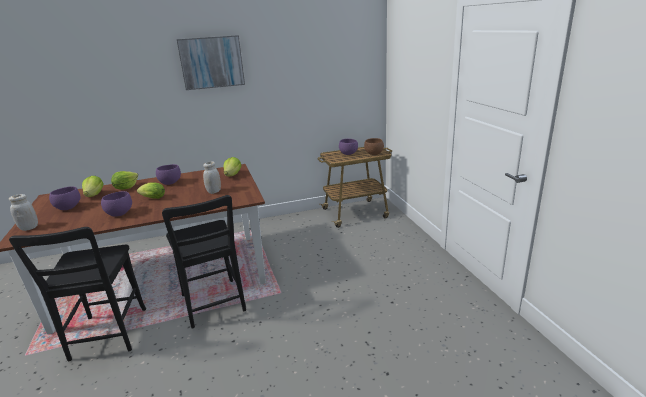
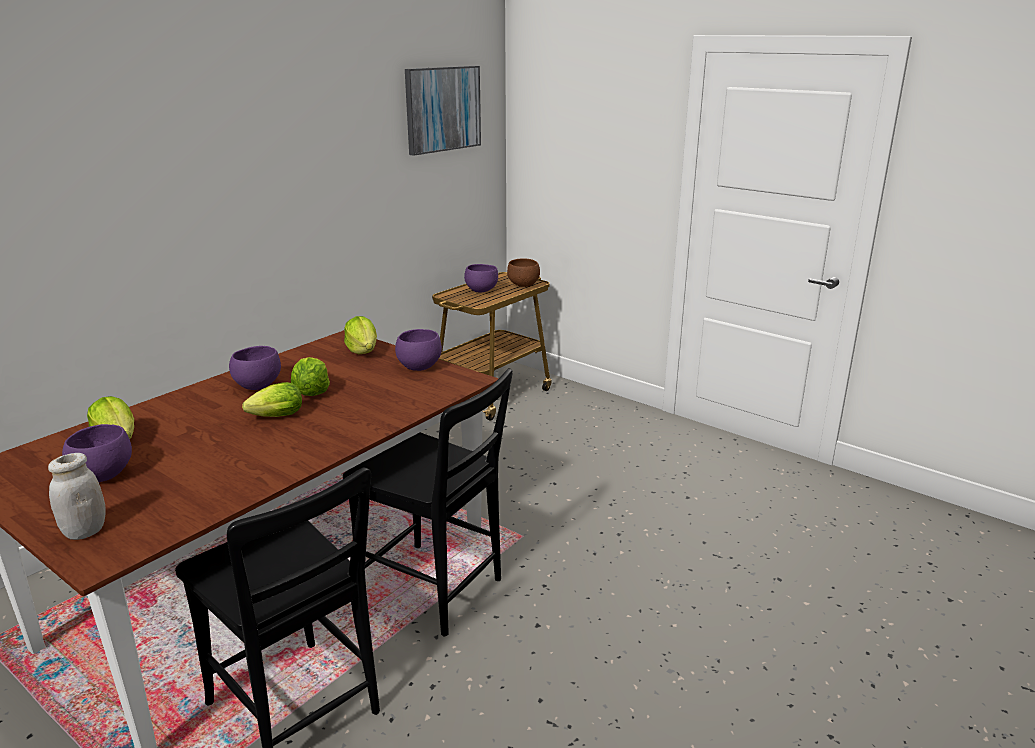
camera: 35 degrees left, 0 degrees up
purple bowl [101,191,132,217] -> purple bowl moved to [395,329,442,371]
lettuce [111,171,138,190] -> lettuce moved to [291,357,330,396]
picture [177,35,245,90] -> picture moved to [405,66,481,156]
white jar [203,161,221,194] -> none

